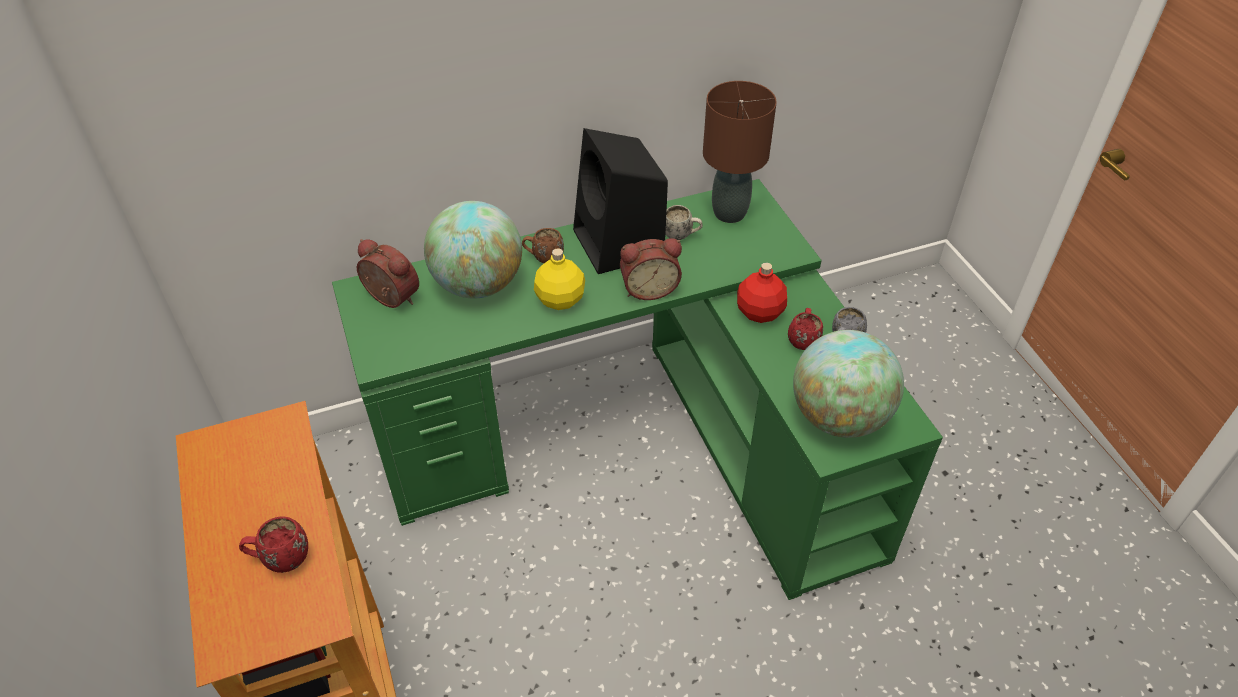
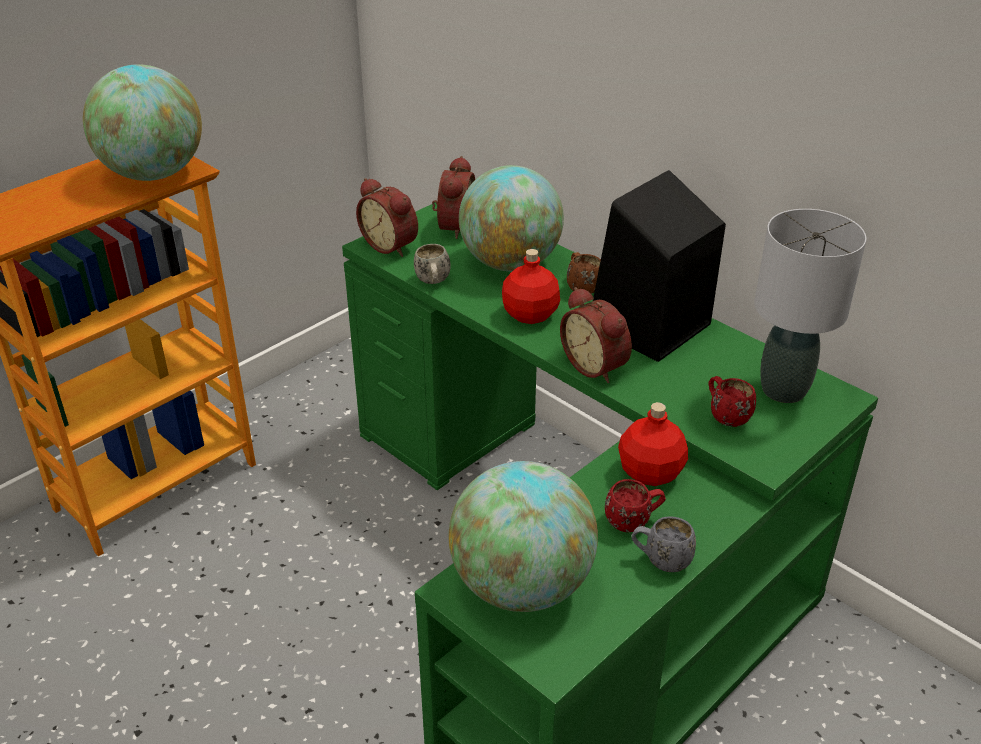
camera: 65 degrees right, 10 degrees down
red mug [239,516,308,573] -> red mug moved to [708,376,756,427]
yellow bottle [534,248,585,310] -> red bottle [502,249,560,324]
white mug [665,205,703,240] -> white mug moved to [414,244,450,284]
brown table lamp [703,81,777,223] -> grey table lamp [754,209,867,403]
none -> globe [83,64,202,181]
none -> alarm clock [356,178,418,257]

